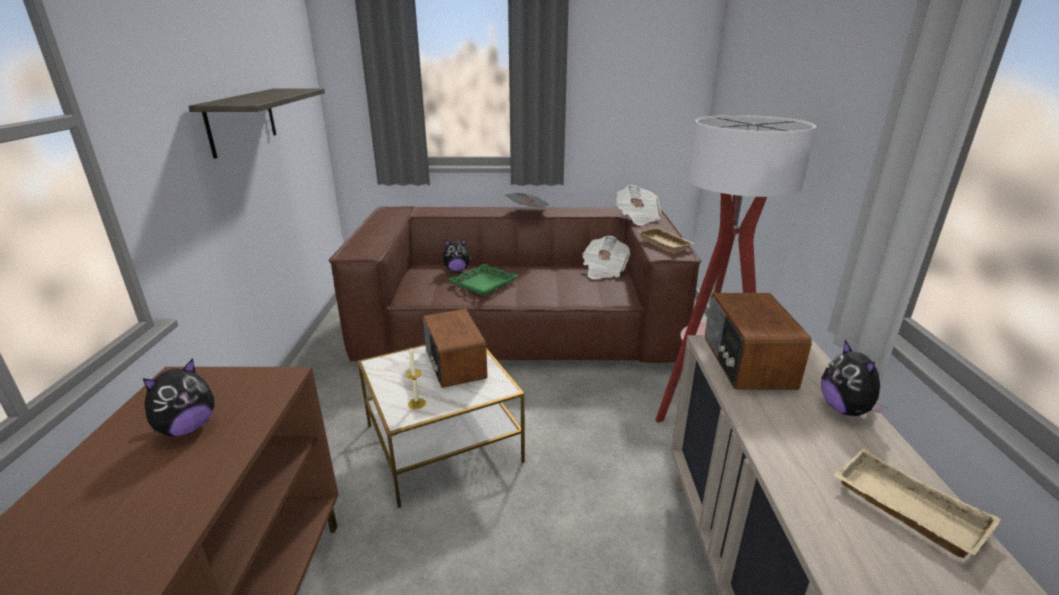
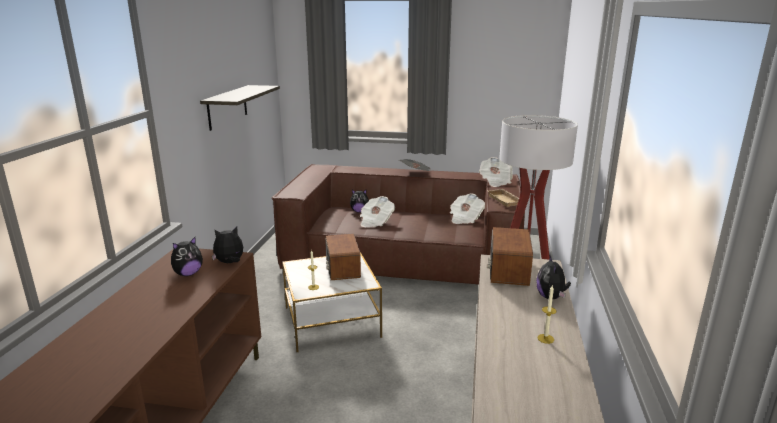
camera: 10 degrees right, 5 degrees down
green tray [448,264,519,295] -> newspaper [360,196,395,227]
beige tray [833,449,1001,558] -> candle [537,286,557,344]
none -> plush toy [212,227,243,263]

